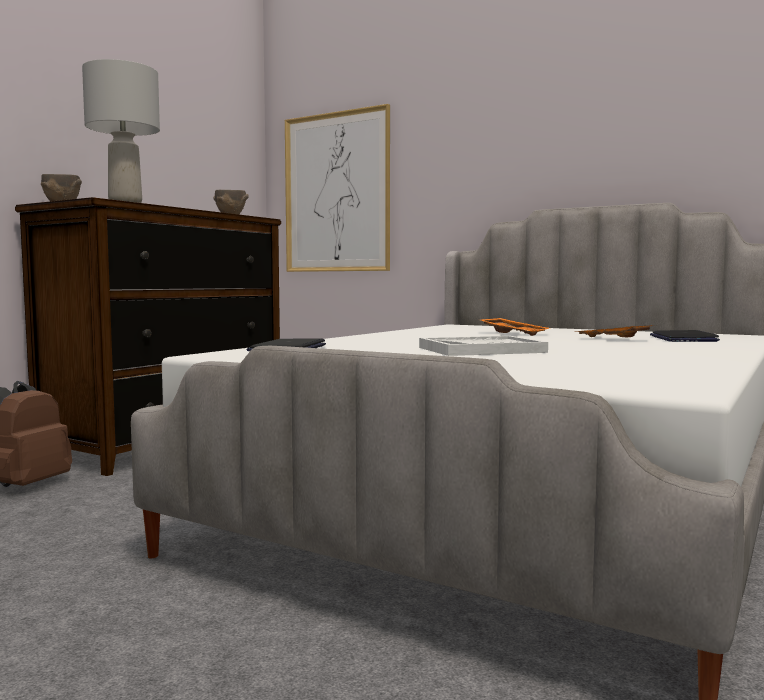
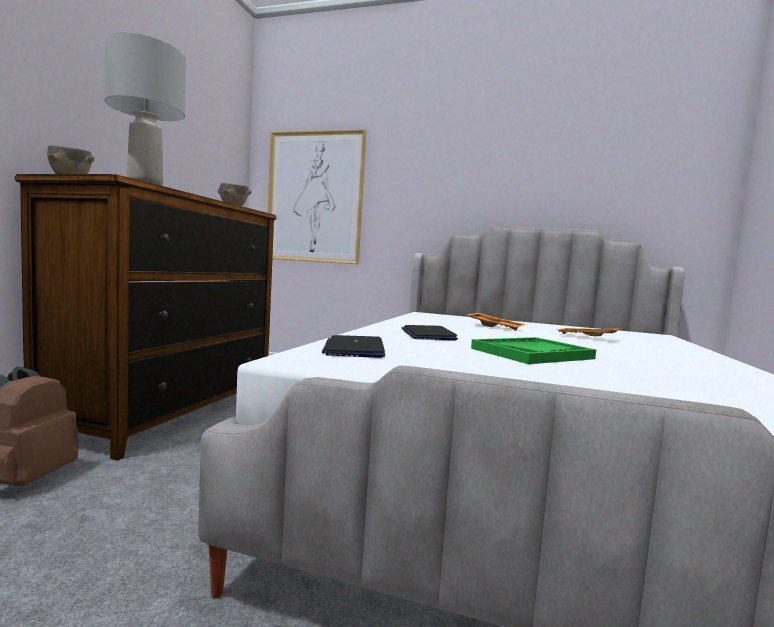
camera: 15 degrees left, 0 degrees up
white tray [419,336,548,356] -> green tray [471,337,596,364]
laptop [650,330,720,342] -> laptop moved to [401,325,458,341]

